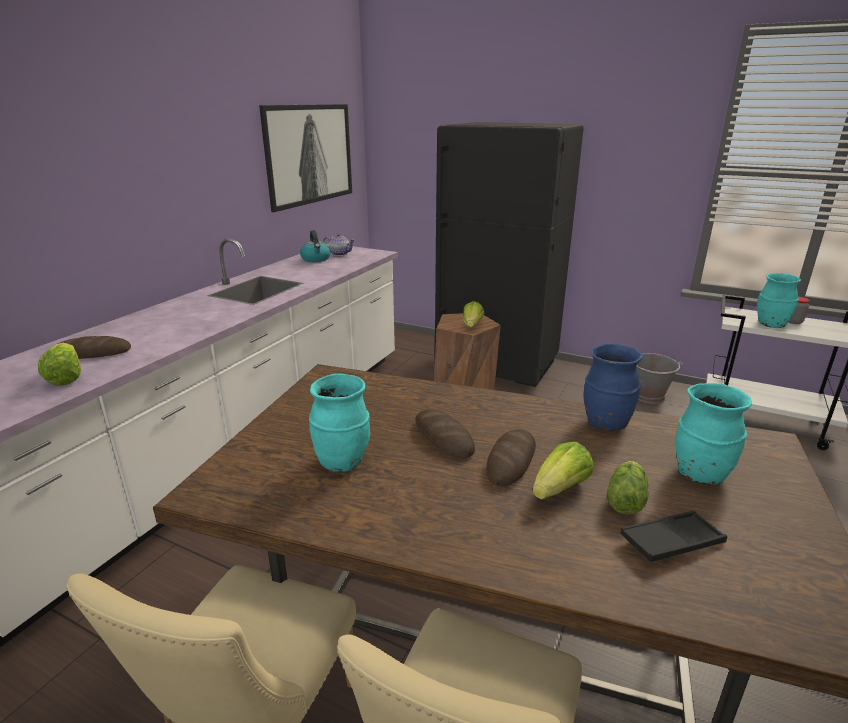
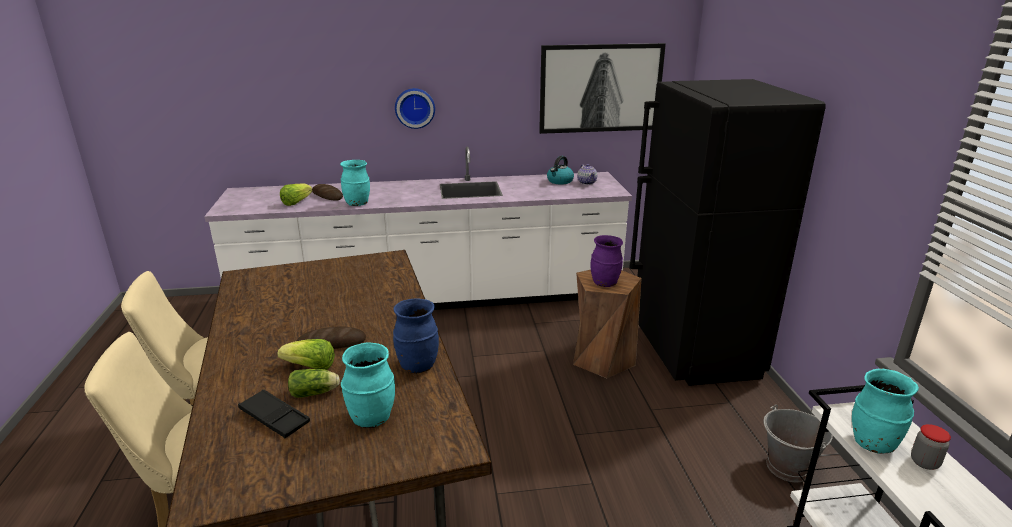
camera: 55 degrees right, 0 degrees up
turquoise vase [309,374,370,472] -> turquoise vase moved to [340,160,370,206]
bread [415,409,475,459] -> none
lettuce [463,301,485,327] -> purple vase [590,235,623,287]
none -> wall clock [395,88,435,129]

